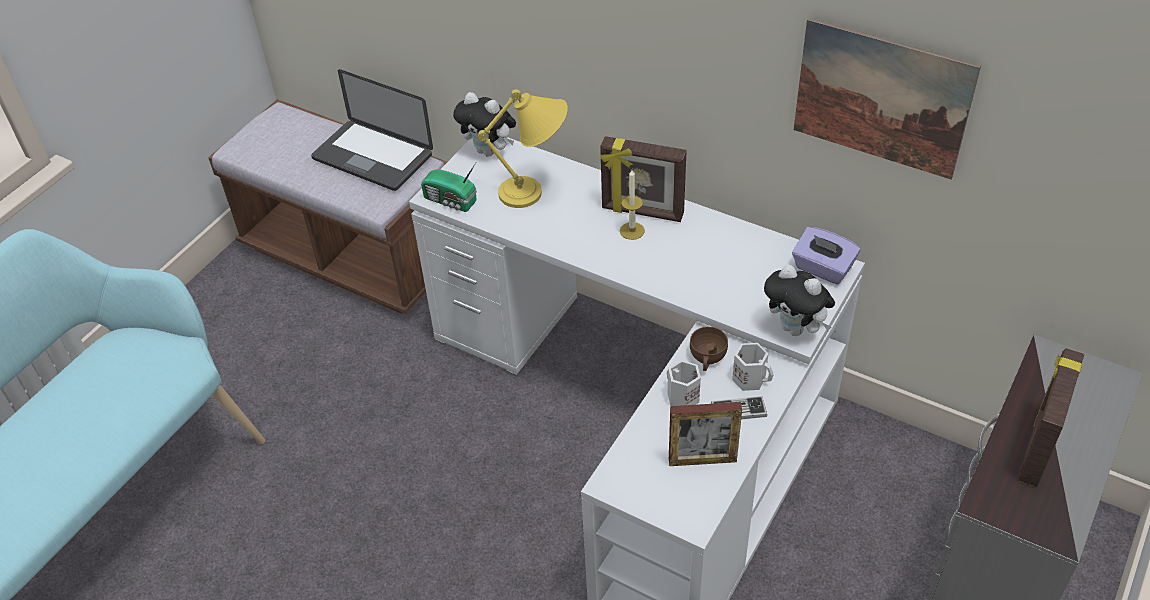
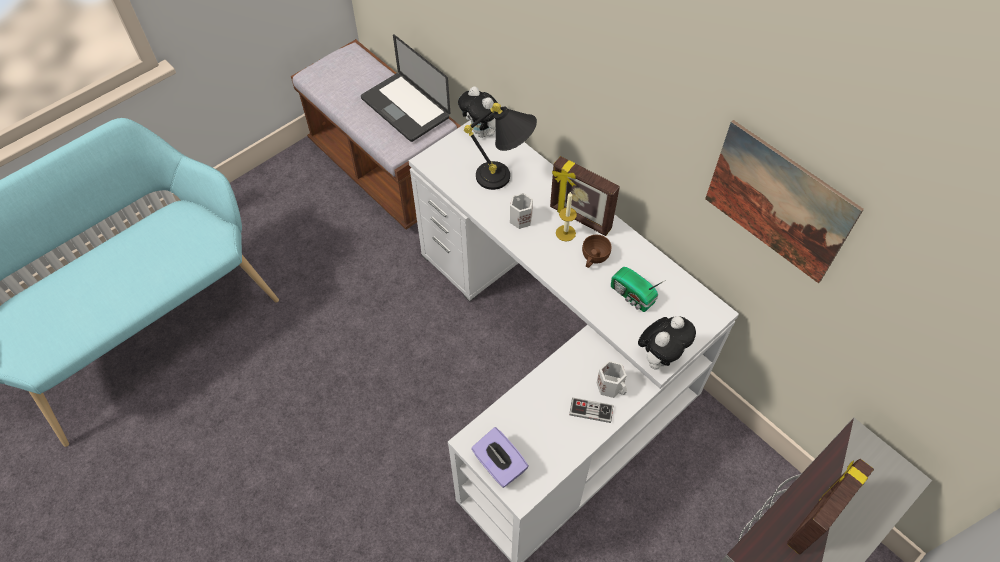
camera: 15 degrees right, 10 degrees up
radio [421,163,477,212] -> radio moved to [611,267,666,312]
yellow table lamp [478,89,568,208] -> black table lamp [464,103,537,190]
white mug [667,360,701,406] -> white mug moved to [510,193,533,229]
picture frame [669,402,742,466] -> none
brown cup [690,327,728,371] -> brown cup moved to [582,235,612,268]
plush toy [764,265,835,336] -> plush toy turned 105 degrees counterclockwise [638,316,696,370]
purple tissue box [792,227,860,284] -> purple tissue box moved to [471,427,529,488]

